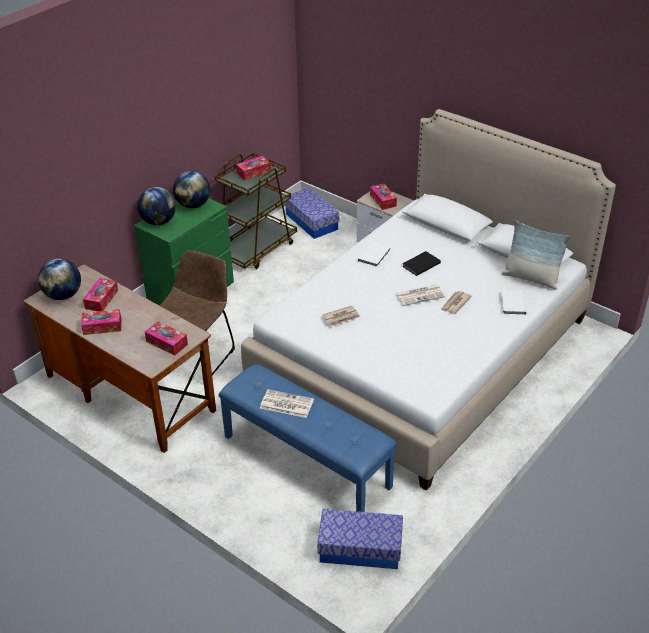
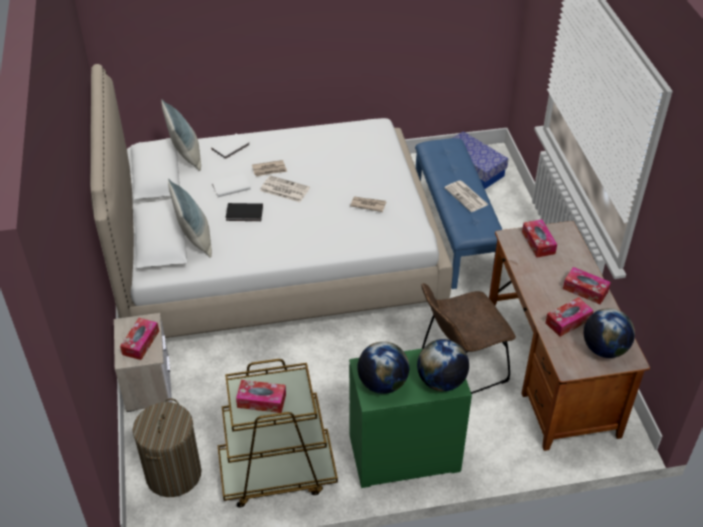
camera: 140 degrees left, 5 degrees up
storage box [284,188,339,239] -> laundry basket [133,398,201,497]
white book [358,242,391,267] -> white book moved to [211,174,251,197]
none -> pillow [168,179,212,258]

